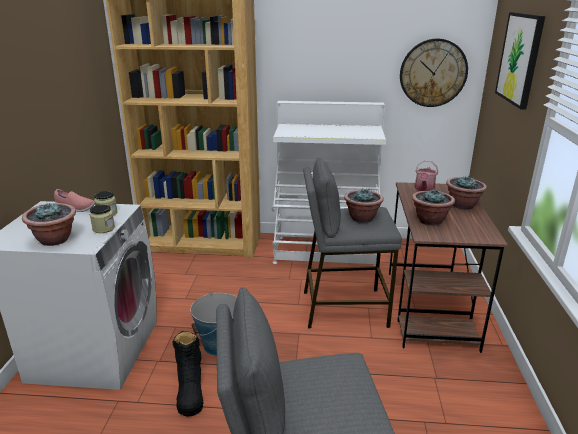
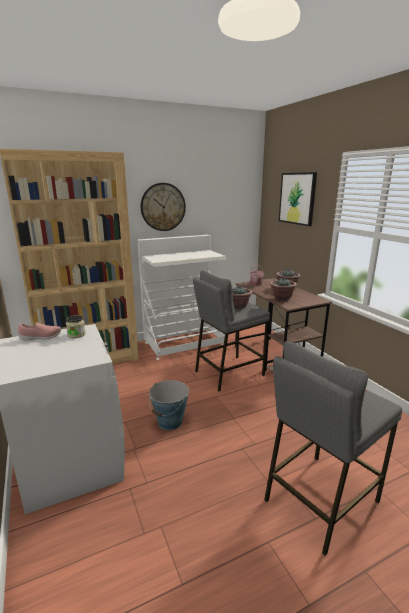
camera: 30 degrees left, 5 degrees down
potted plant [22,202,76,246] -> none
jar [90,205,115,233] -> none
black boot [173,331,204,417] -> none
wall clock [400,38,468,107] -> wall clock moved to [140,183,186,231]

